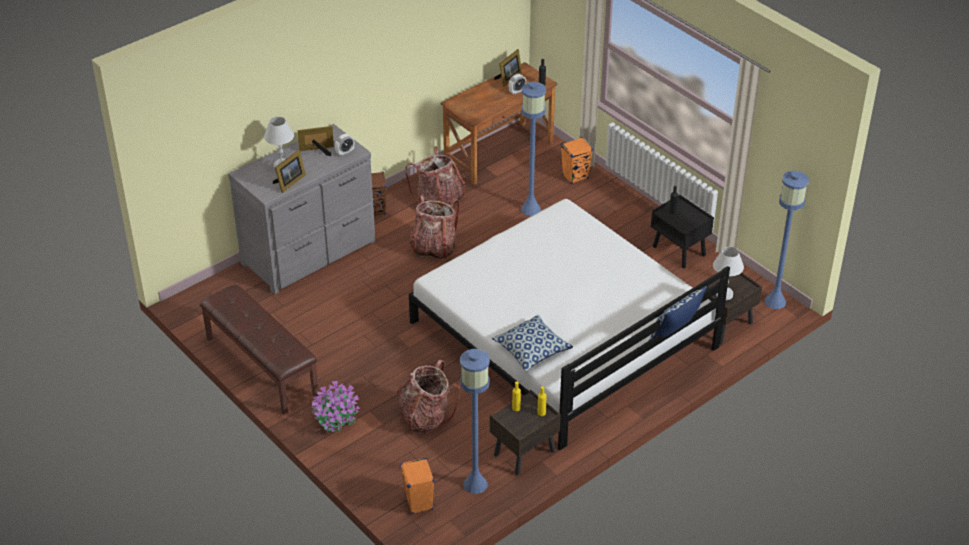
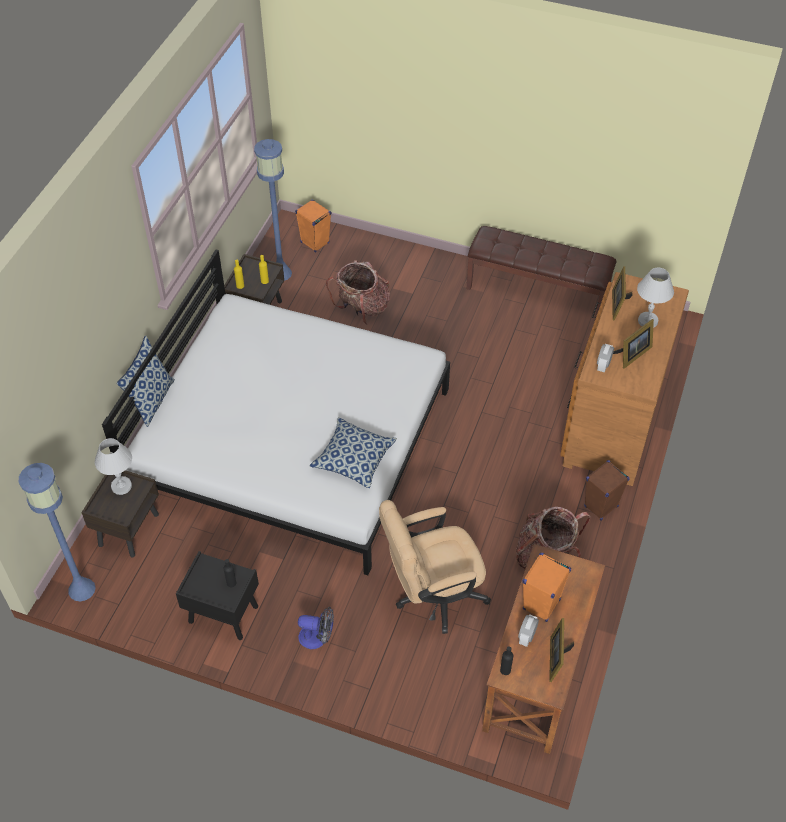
camera: 150 degrees right, 10 degrees up
grey dresser [228,124,375,294] -> brown dresser [560,272,689,486]
potted plant [312,381,360,432] -> none
backpack [409,195,460,260] -> none
pillow [492,315,573,372] -> pillow moved to [310,417,397,488]
blue floor lamp [521,82,546,216] -> beige office chair [379,500,491,634]
orange speaker [561,137,593,184] -> orange speaker moved to [522,553,571,622]
none -> fan [298,607,334,649]

